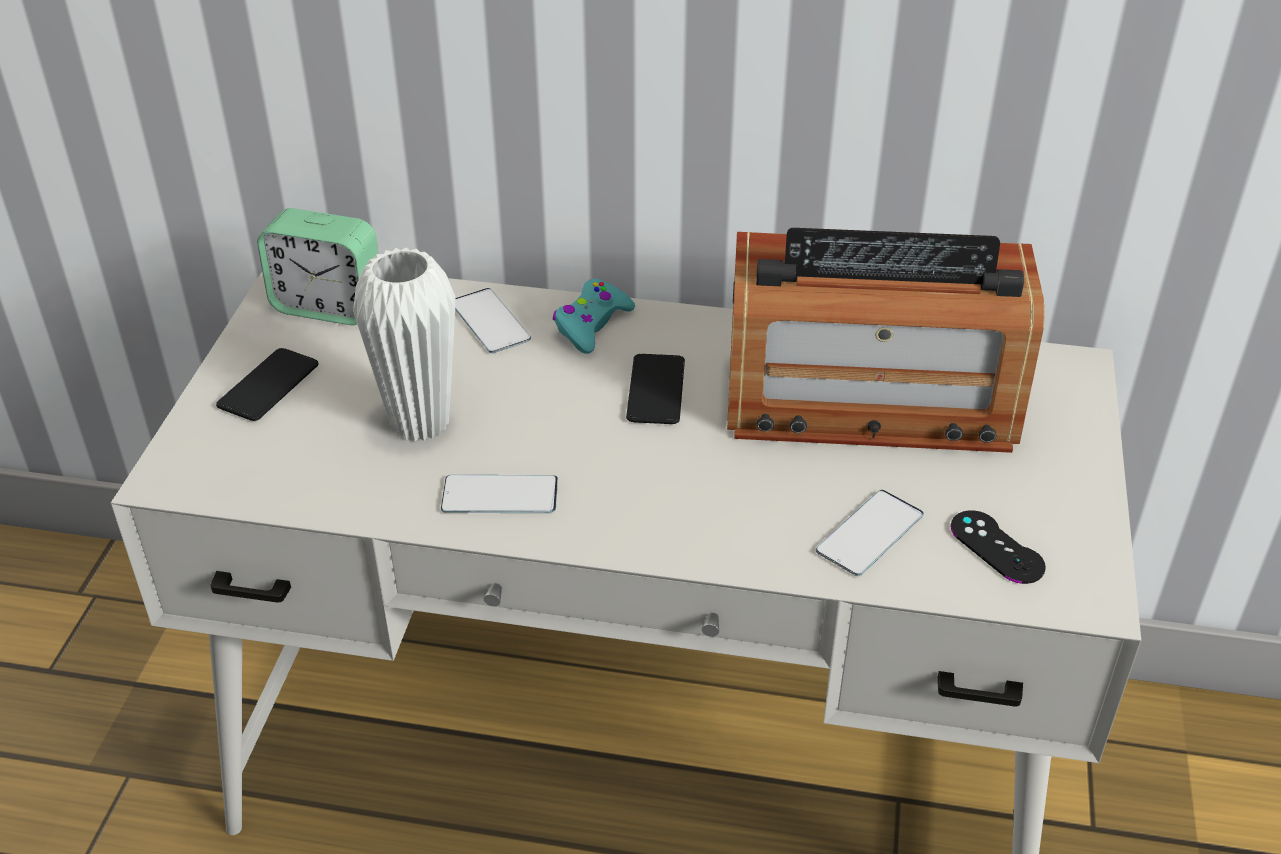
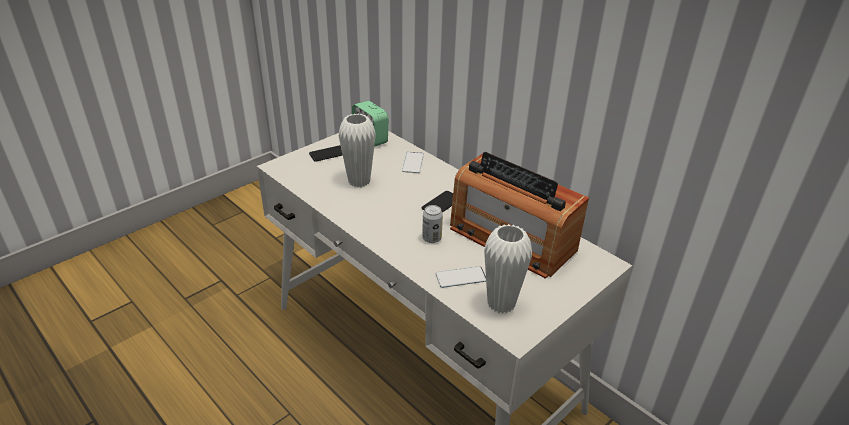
camera: 35 degrees right, 5 degrees down
phone [441,475,558,513] -> none
turquoise game controller [553,279,635,354] -> none
black game controller [951,511,1046,584] -> white vase [484,224,532,314]
none -> can [422,205,443,243]

